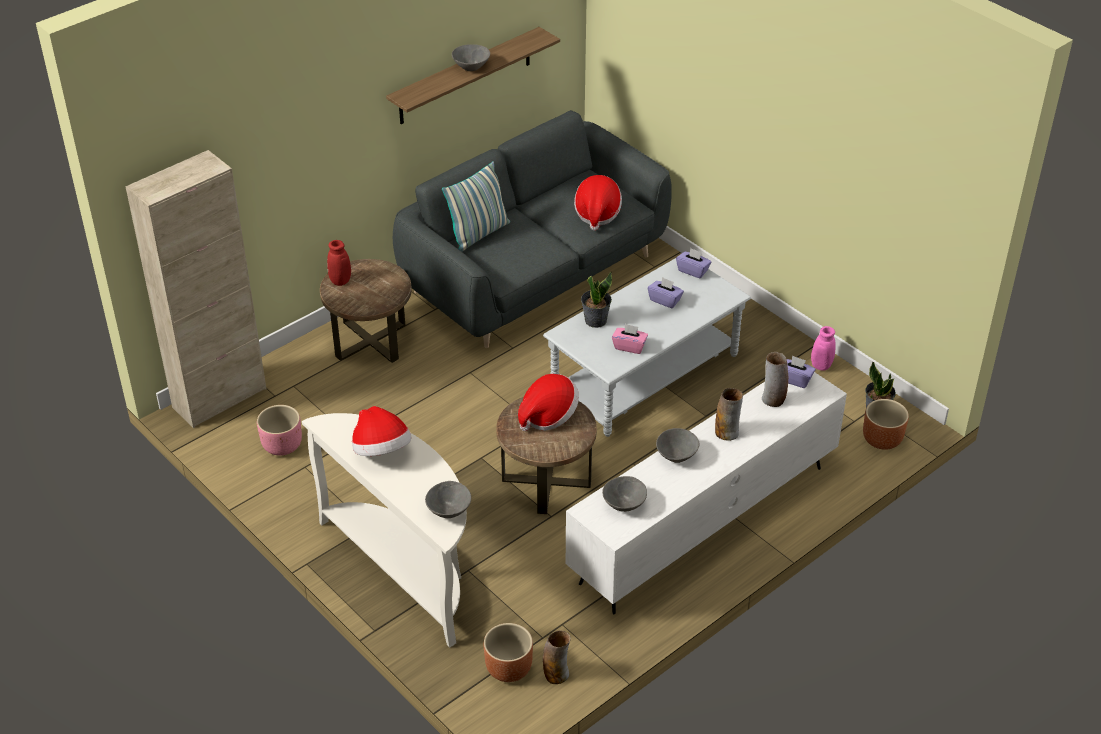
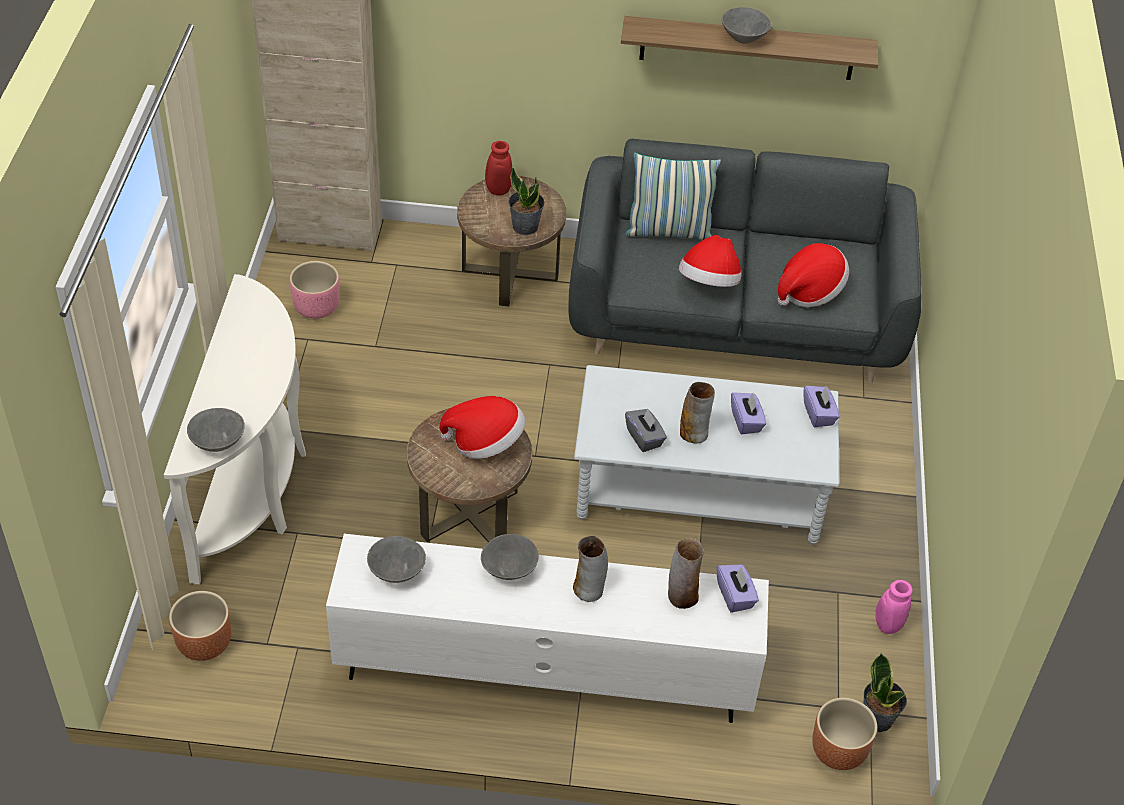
camera: 45 degrees right, 5 degrees up
hat [352,406,412,456] -> hat moved to [679,235,741,287]
vase [543,631,571,684] -> vase moved to [680,382,715,444]
potted plant [581,272,612,328] -> potted plant moved to [508,167,544,235]
pink tissue box [612,324,648,354] -> grey tissue box [625,409,667,452]

